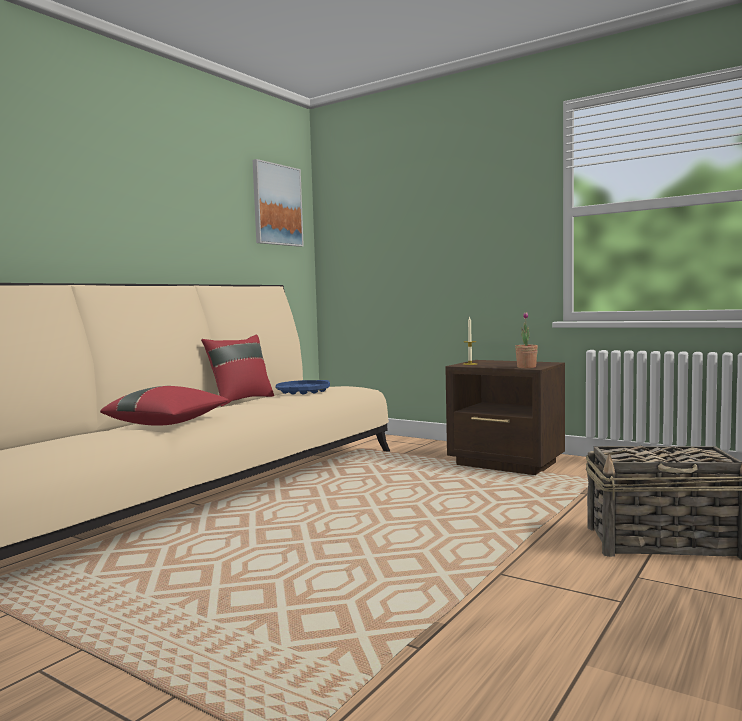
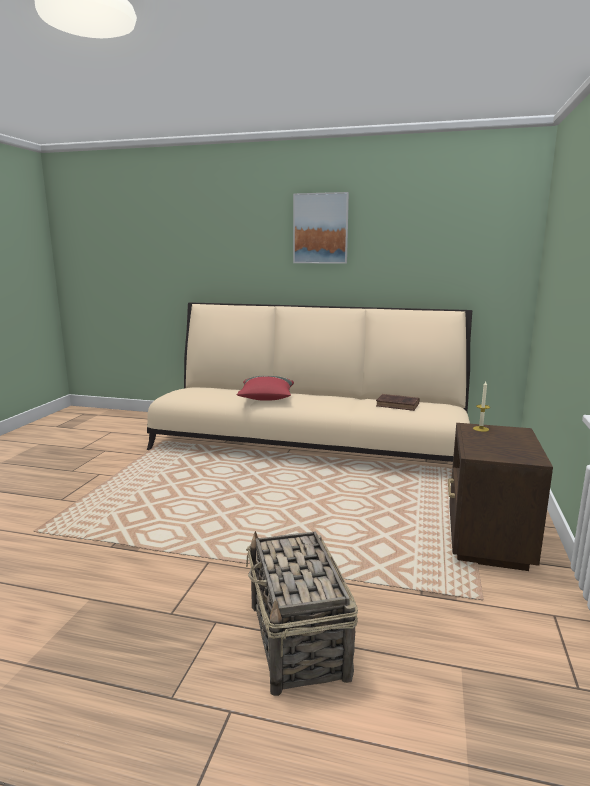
camera: 70 degrees right, 10 degrees up
red pillow [201,335,274,407] -> none
picture [253,159,304,247] -> picture moved to [293,192,349,264]
blue tray [275,380,330,395] -> brown book [376,394,420,411]
potted plant [515,312,538,368] -> none

